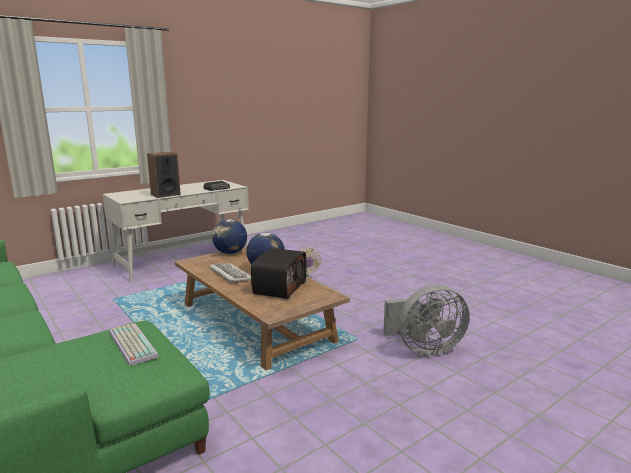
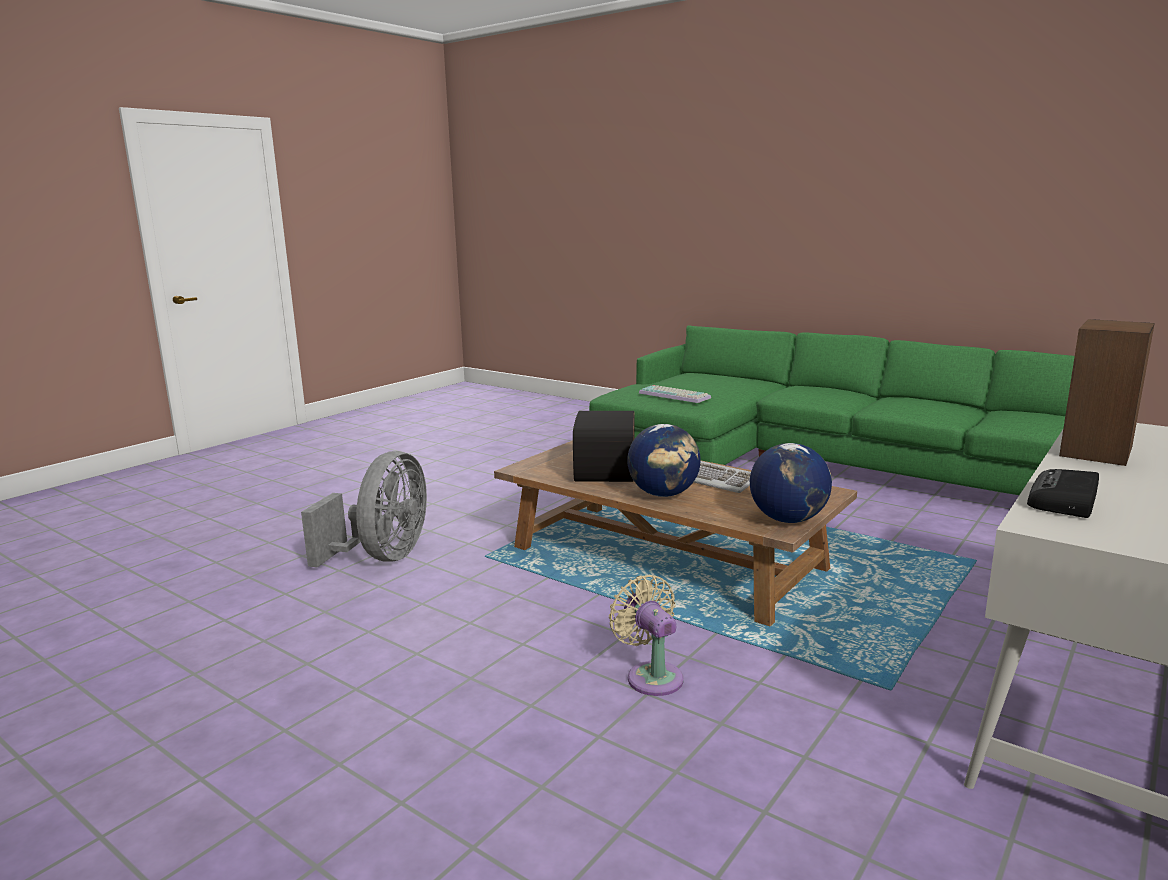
camera: 165 degrees right, 0 degrees up
grey fan [383,285,469,356] -> grey fan turned 135 degrees clockwise [301,451,427,568]

